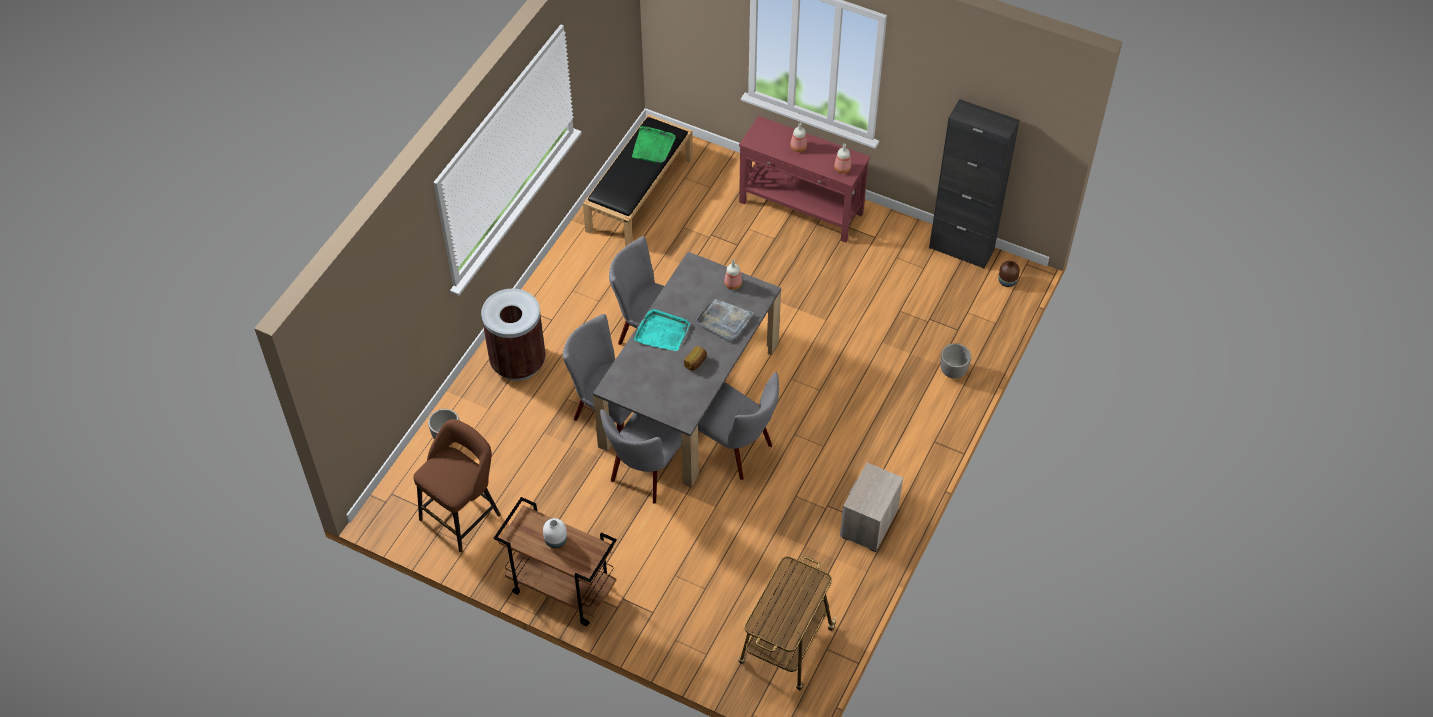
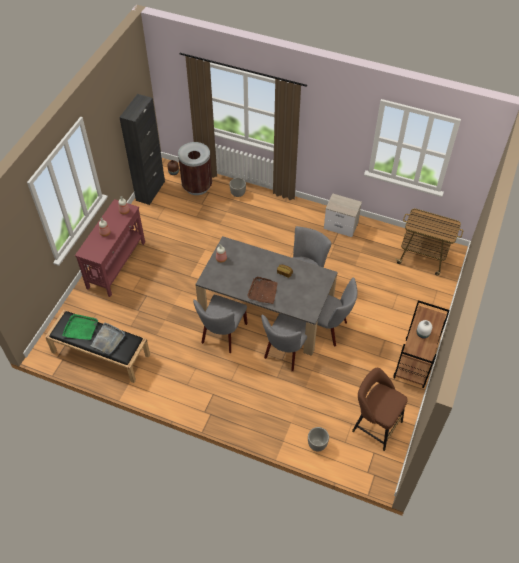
camera: 95 degrees left, 0 degrees up
brown trash can [481,288,546,381] -> brown trash can moved to [178,142,212,195]
turquoise tray [634,309,690,351] -> brown tray [247,276,277,304]
grey tray [695,299,754,339] -> grey tray moved to [91,322,125,354]

